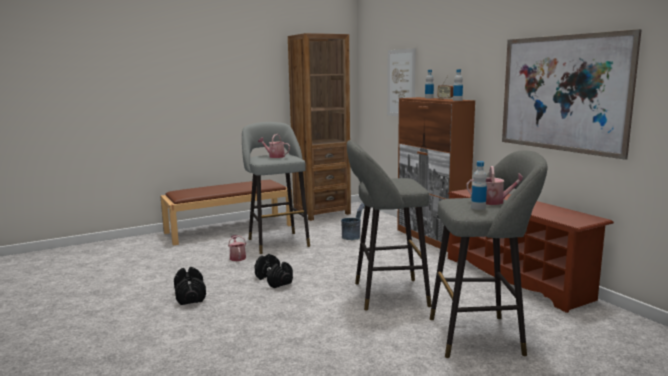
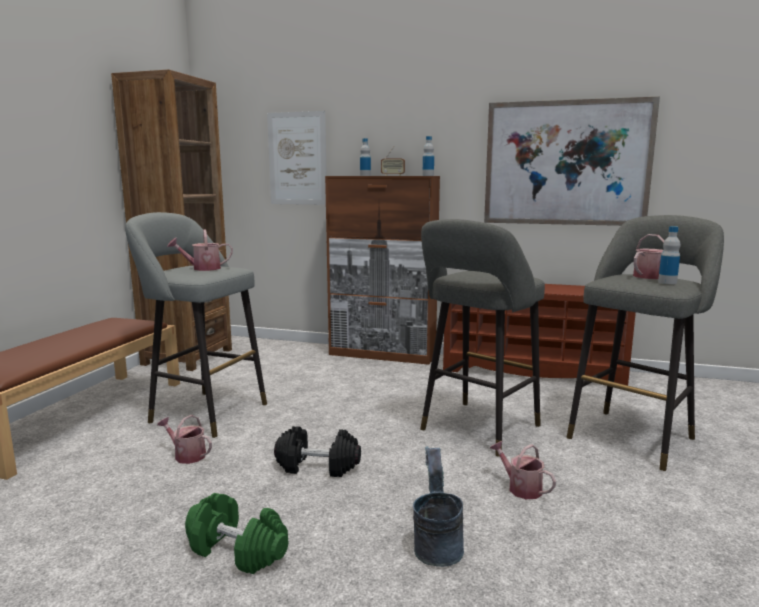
camera: 45 degrees left, 0 degrees up
black dumbbell [174,267,206,305] -> green dumbbell [185,493,289,574]
grey bucket [341,203,365,240] -> grey bucket moved to [413,446,464,567]
none -> watering can [490,441,556,499]

